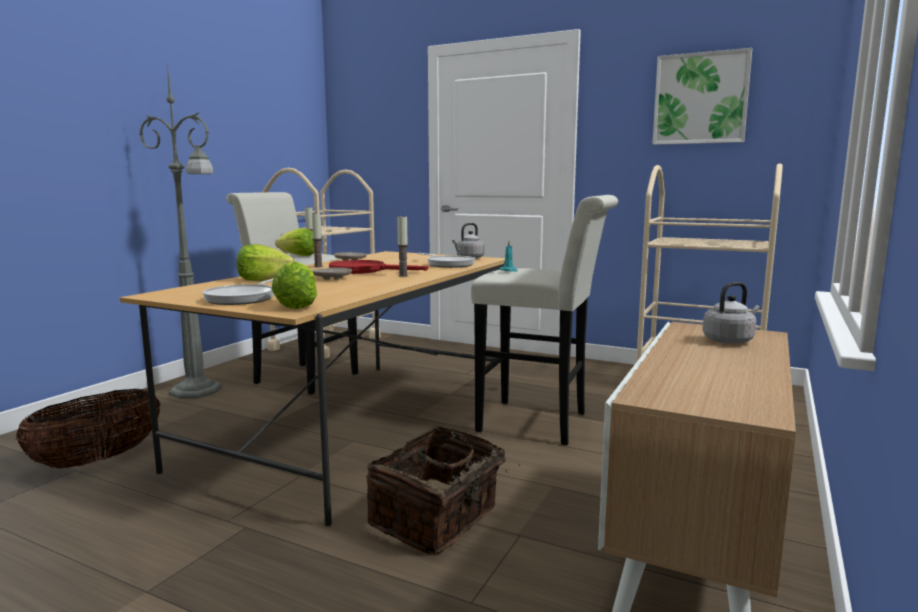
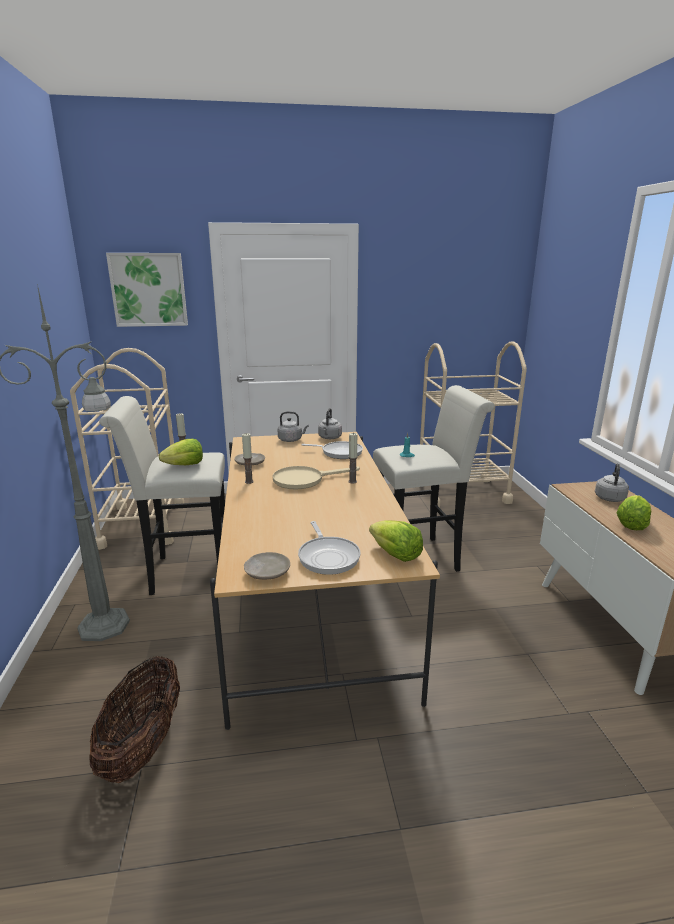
camera: 35 degrees left, 10 degrees up
lettuce [237,244,295,281] -> lettuce moved to [617,495,651,530]
beige plate [312,267,352,280] -> beige plate moved to [244,552,290,580]
red frying pan [329,260,428,274] -> beige frying pan [273,466,360,490]
basket [366,426,520,556] -> none
picture [652,48,752,145] -> picture moved to [106,253,188,327]
none -> grey kettle [278,411,309,442]

